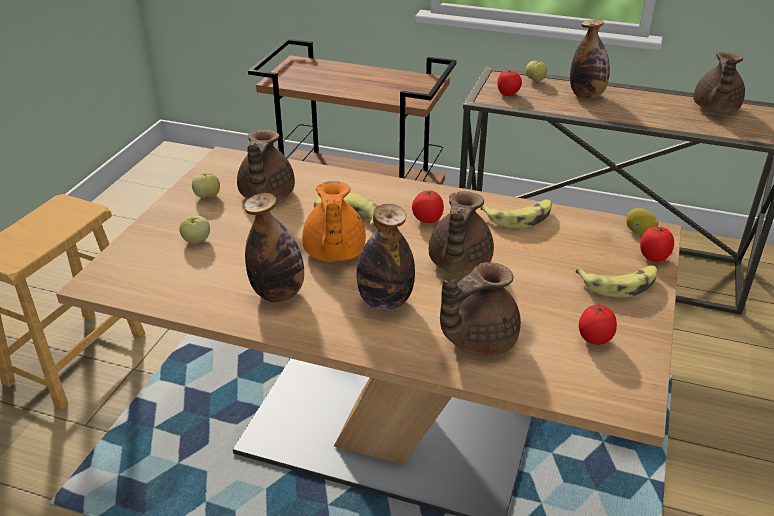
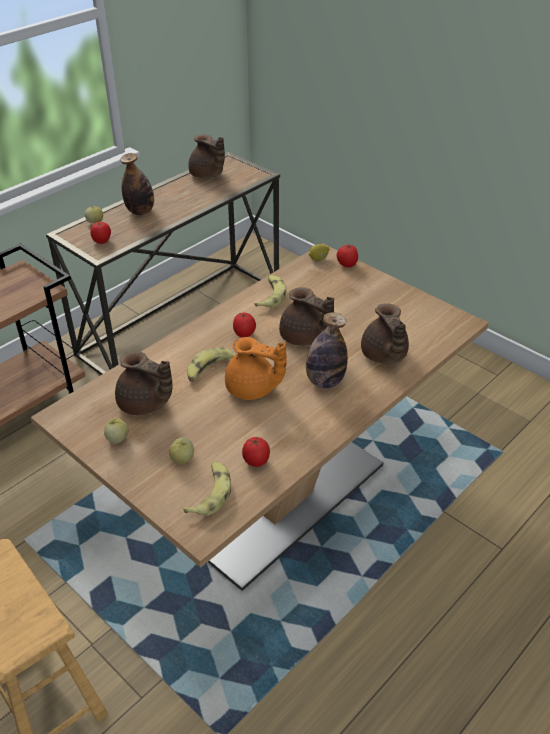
camera: 65 degrees left, 5 degrees up
bottle [244,193,304,302] -> none
banana [575,265,658,297] -> banana moved to [183,461,231,516]
tomato [579,304,617,345] -> tomato moved to [242,437,270,467]

